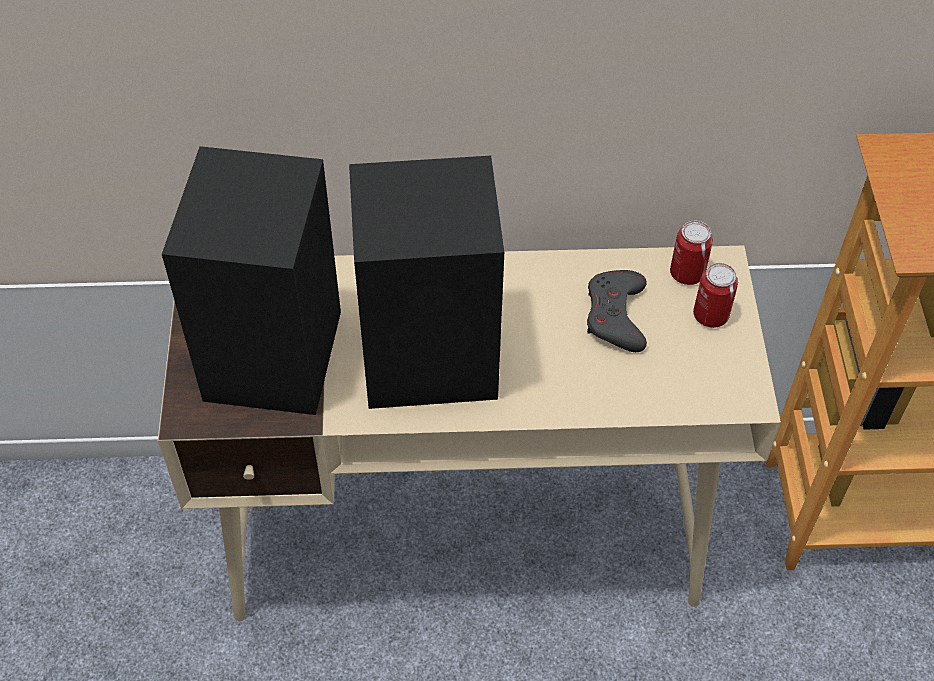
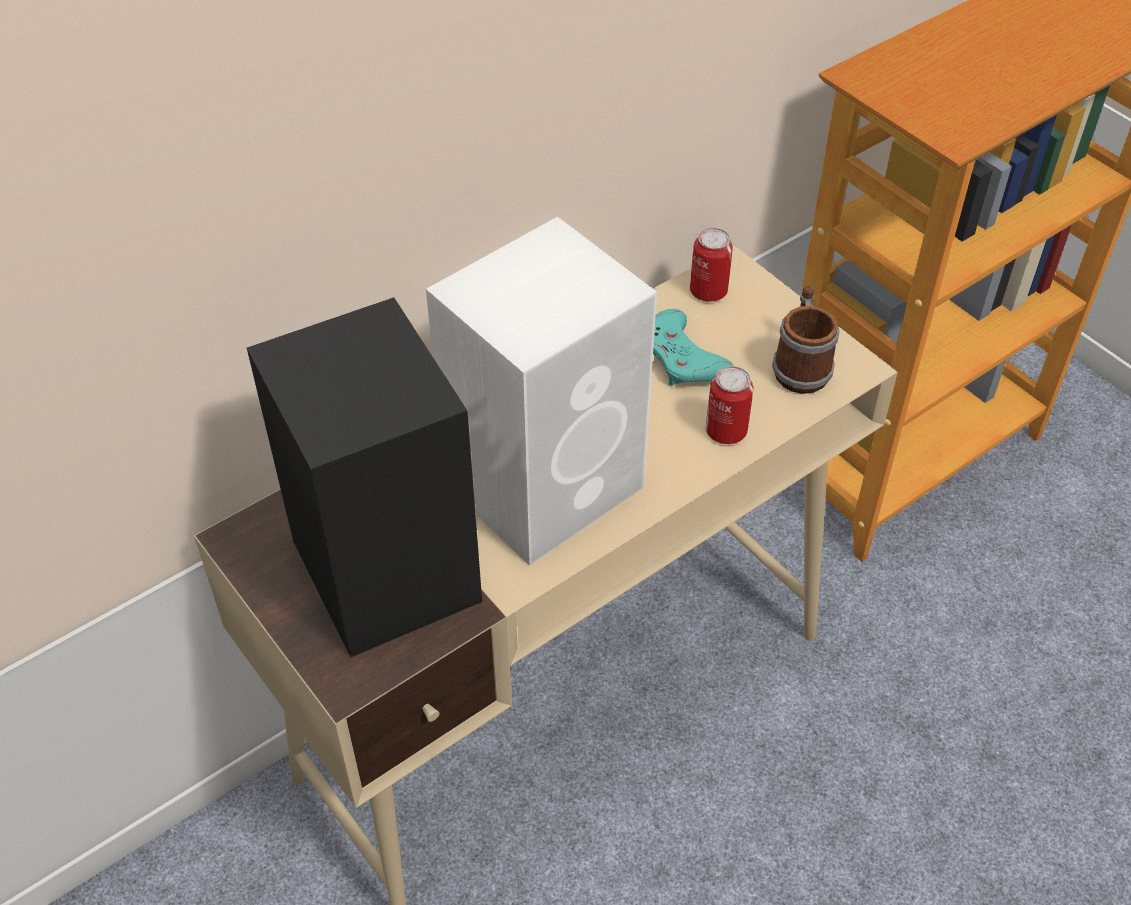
camera: 35 degrees left, 5 degrees down
black speaker [349,156,504,409] -> white speaker [426,217,657,566]
grey game controller [587,270,647,352] -> turquoise game controller [653,309,734,386]
can [693,263,738,328] -> can moved to [706,366,753,444]
none -> mug [772,286,839,394]

